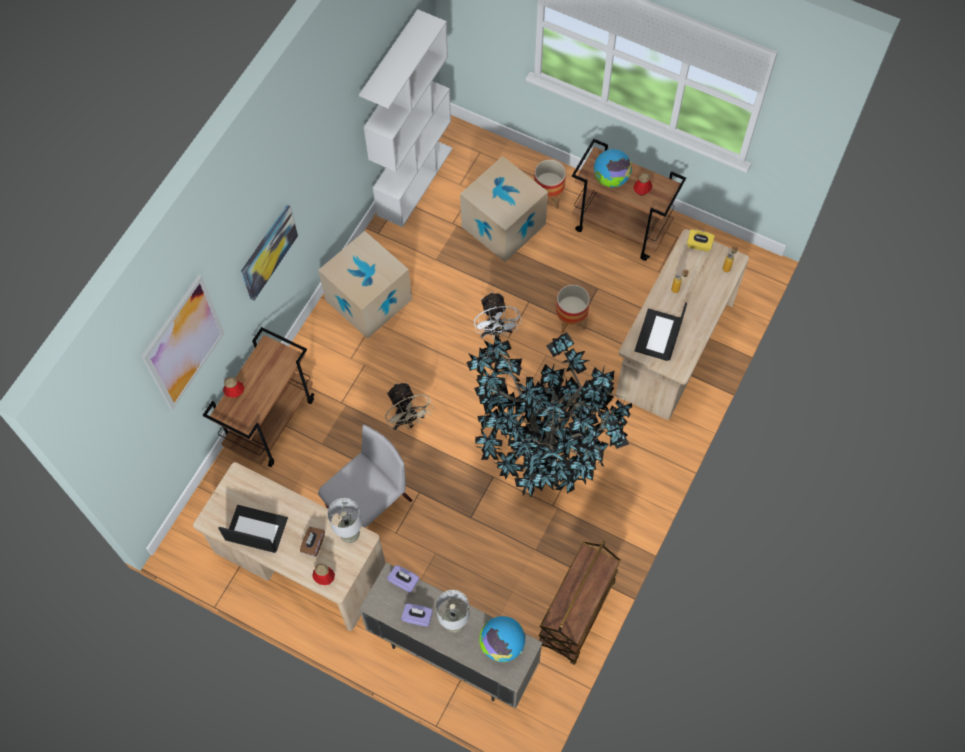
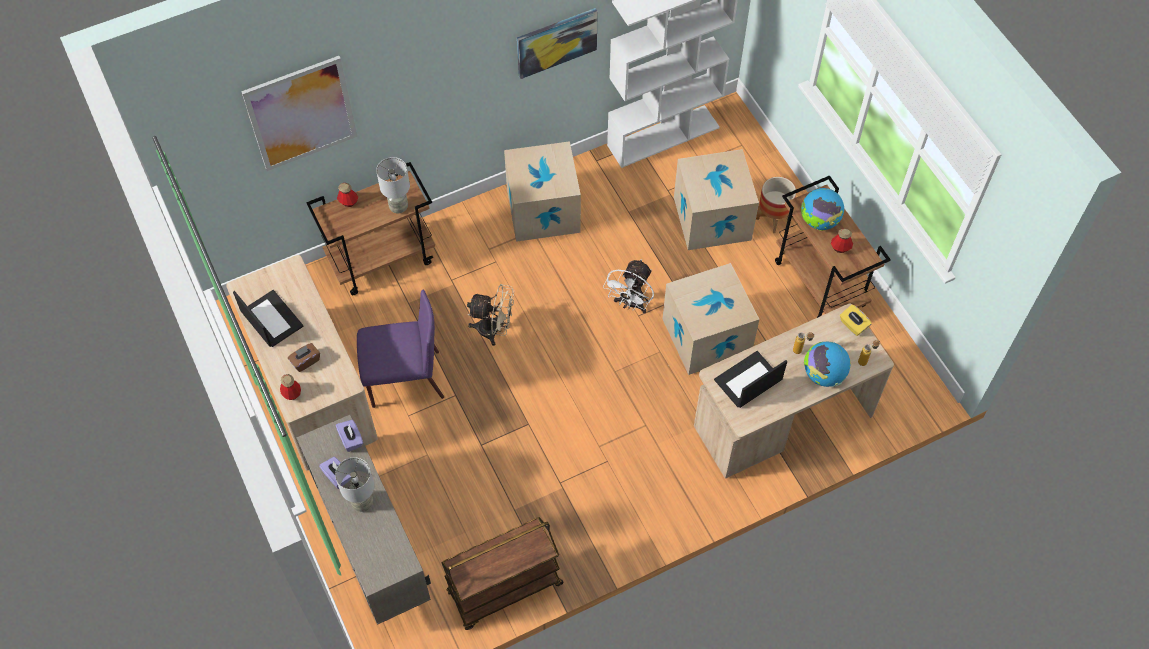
camera: 35 degrees right, 5 degrees down
picture [241,205,298,301] -> picture moved to [517,8,598,79]
grey chair [318,425,412,527] -> purple chair [357,289,444,408]
grey table lamp [327,498,362,543] -> grey table lamp moved to [376,157,410,213]
beige fan [385,383,434,431] -> beige fan turned 90 degrees counterclockwise [467,284,514,346]
potted plant [466,332,632,497] -> none
globe [479,616,525,662] -> globe moved to [804,342,850,387]
planter [556,285,590,334] -> cardboard box [662,263,759,375]

